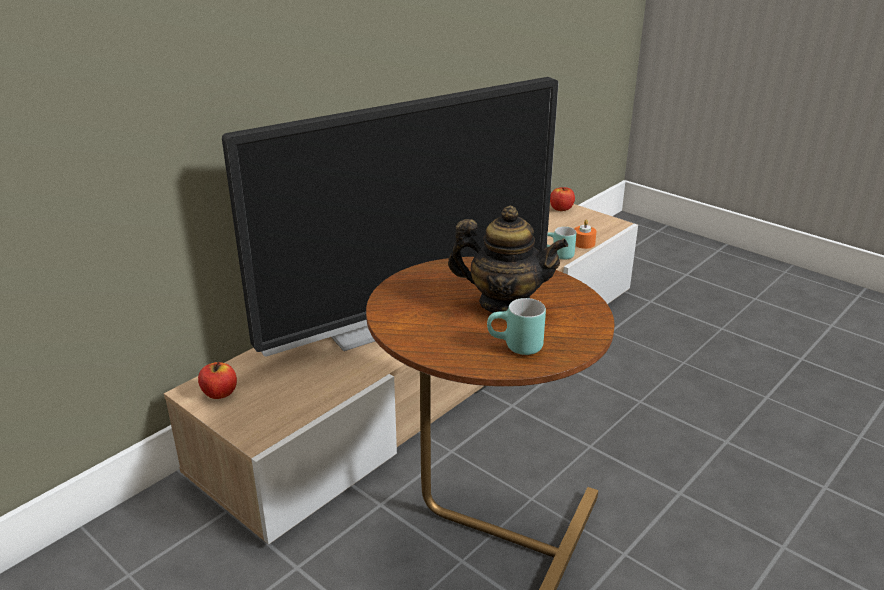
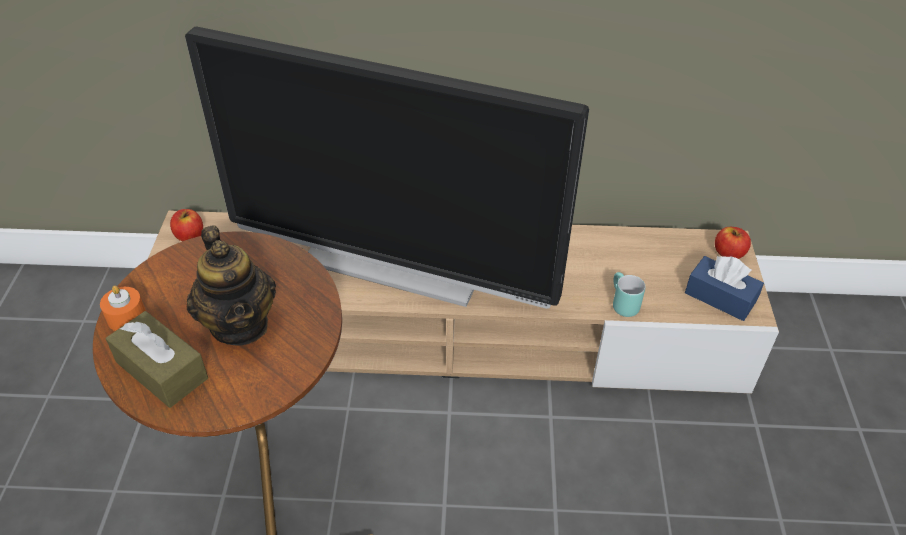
camera: 50 degrees right, 15 degrees up
turquoise mug [487,298,546,355] -> brown tissue box [106,311,208,408]
orange candle [575,219,597,249] -> orange candle moved to [100,286,146,331]
none -> blue tissue box [685,256,764,321]

